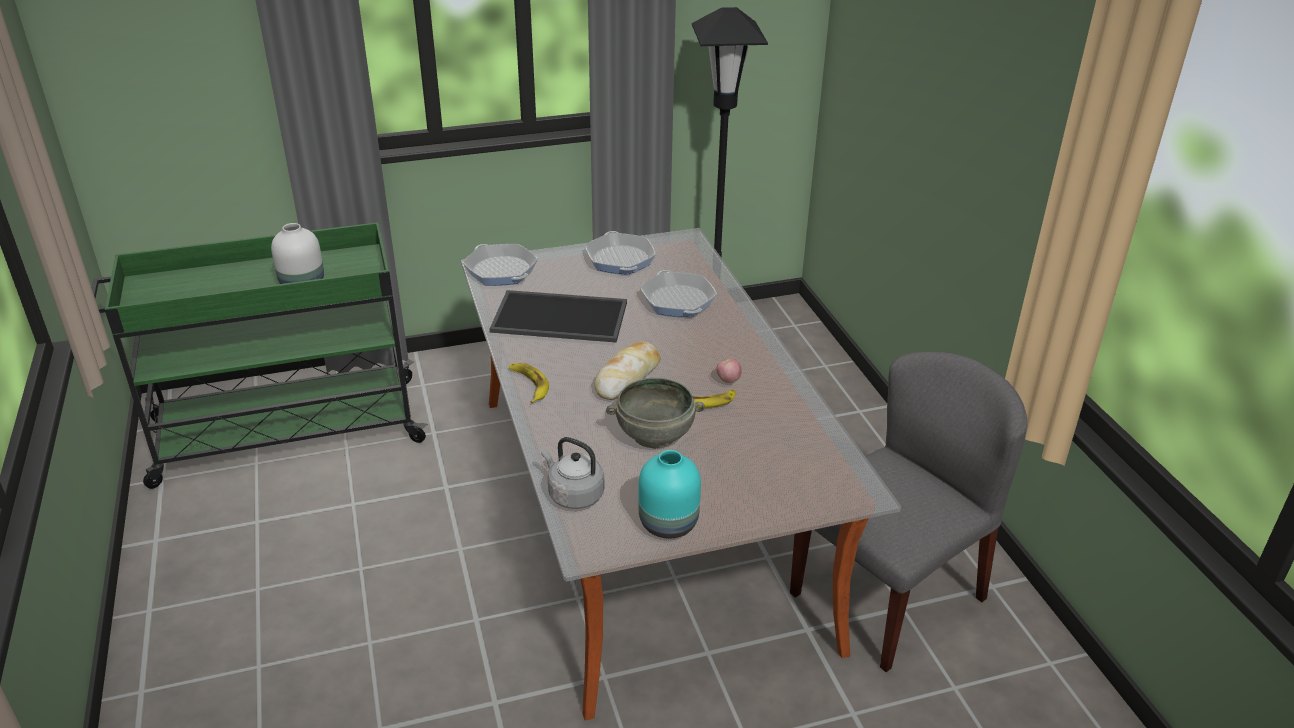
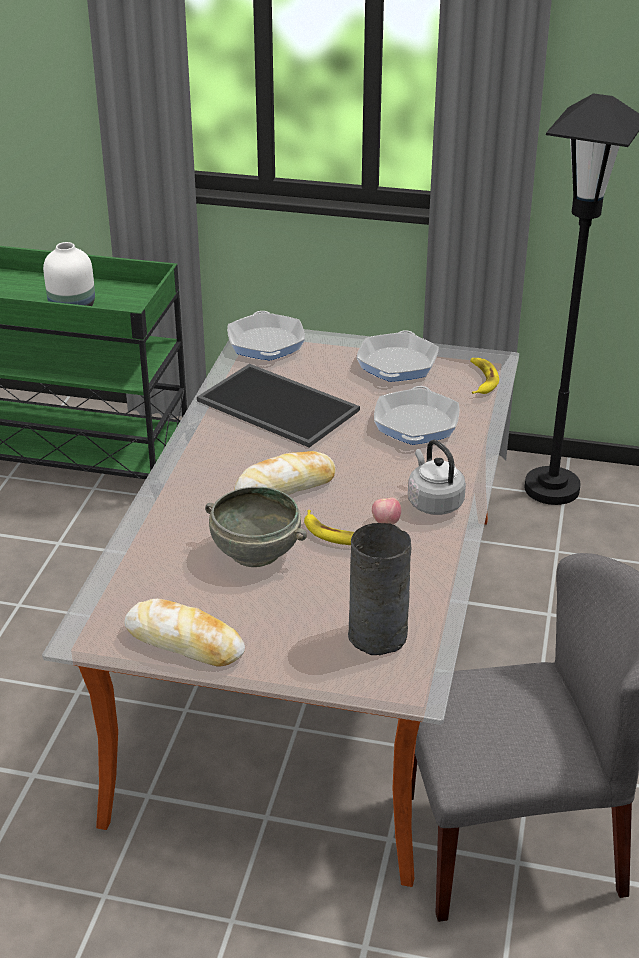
camera: 30 degrees right, 0 degrees up
banana [509,363,549,403] -> banana moved to [470,358,499,394]
grey kettle [541,437,605,509] -> grey kettle moved to [408,440,466,515]
turquoise vase [638,450,701,538] -> bread [124,599,245,667]
none -> grey vase [348,523,411,655]

